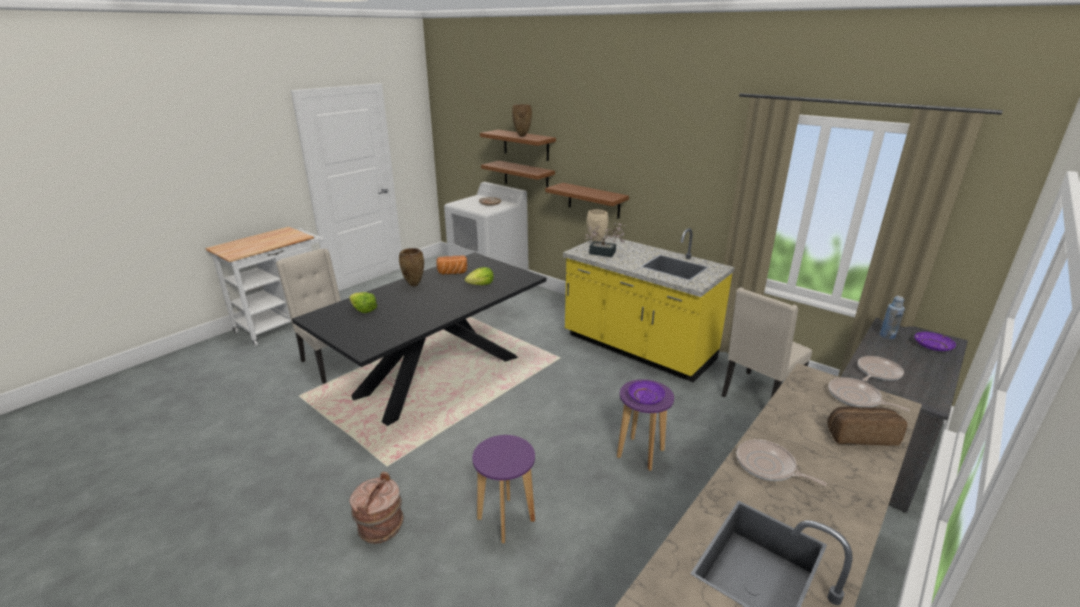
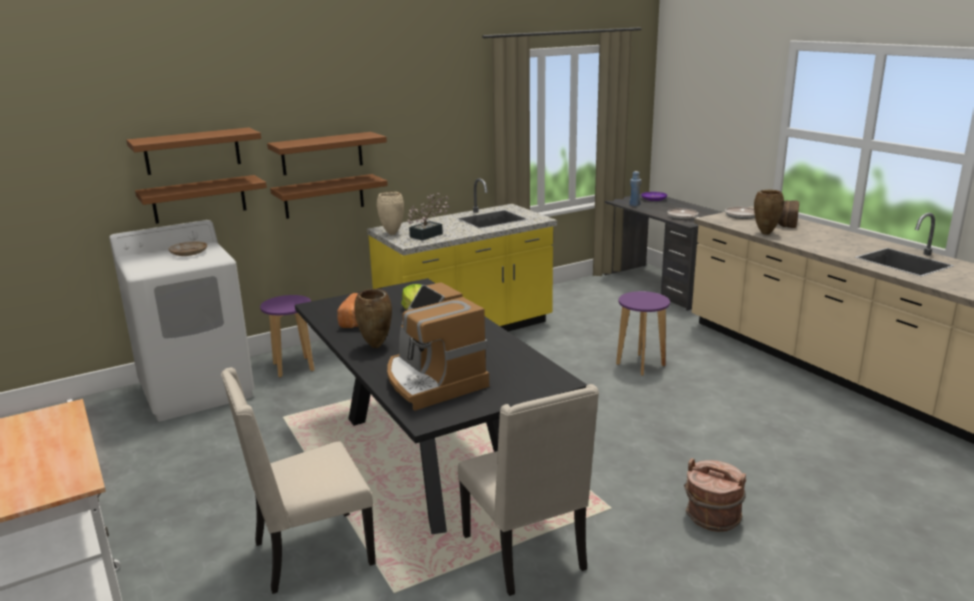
camera: 70 degrees left, 5 degrees down
lettuce [349,292,377,313] -> coffee machine [387,282,489,411]
purple stool [472,435,535,543] -> purple stool moved to [260,295,314,378]
brown vase [512,104,532,137] -> brown vase moved to [754,190,784,235]
purple plate [628,381,665,405] -> none
beige chair [722,287,812,398] -> beige chair moved to [458,384,599,596]
frying pan [737,439,827,486] -> none
none -> brown shelf [267,132,387,175]

